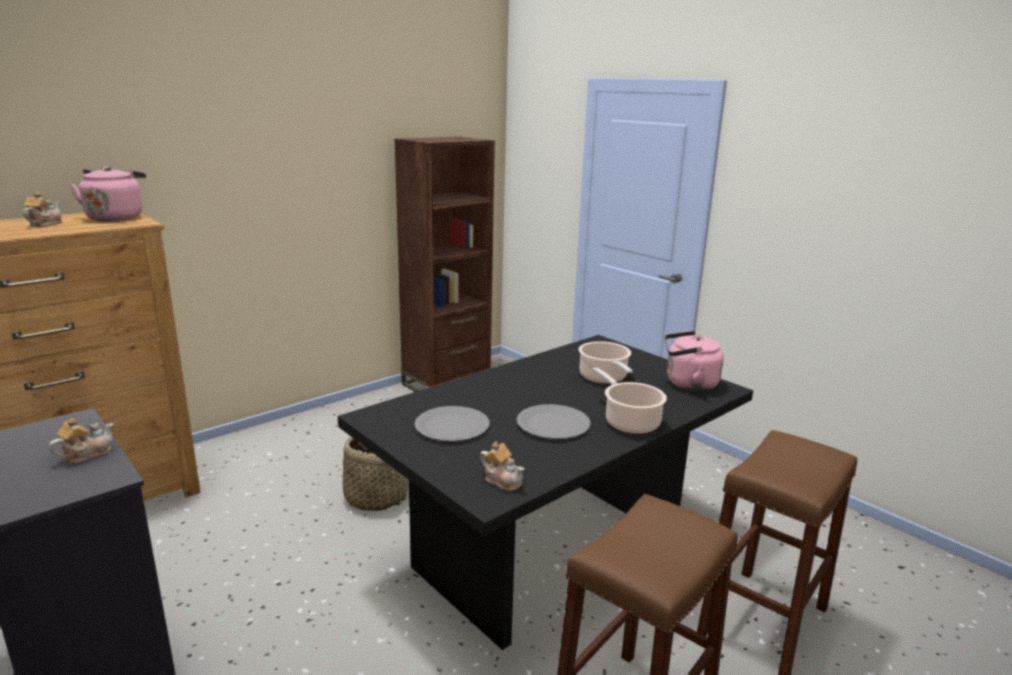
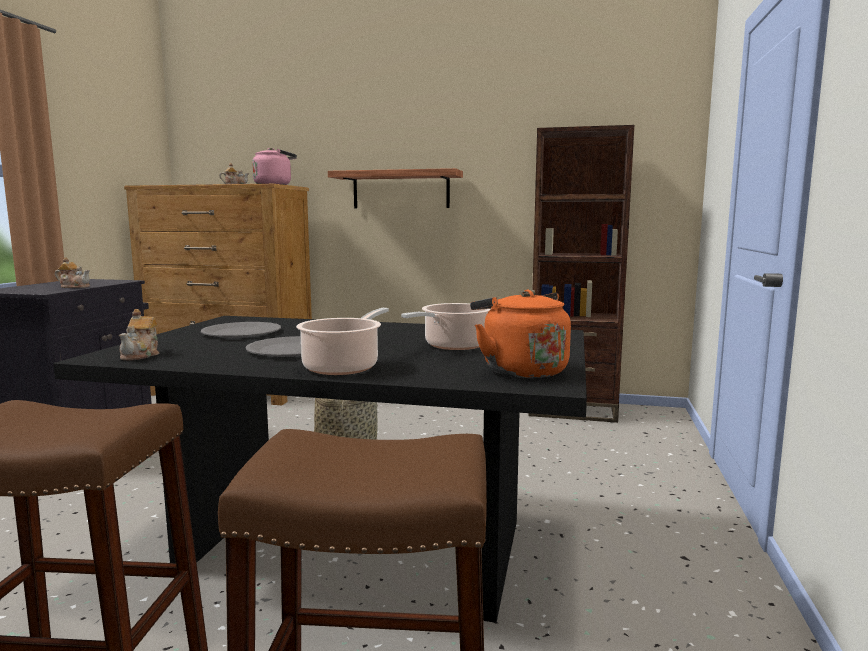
camera: 55 degrees right, 10 degrees down
pink kettle [665,331,724,391] -> orange kettle [470,290,571,379]
none -> shelf [328,168,463,208]

